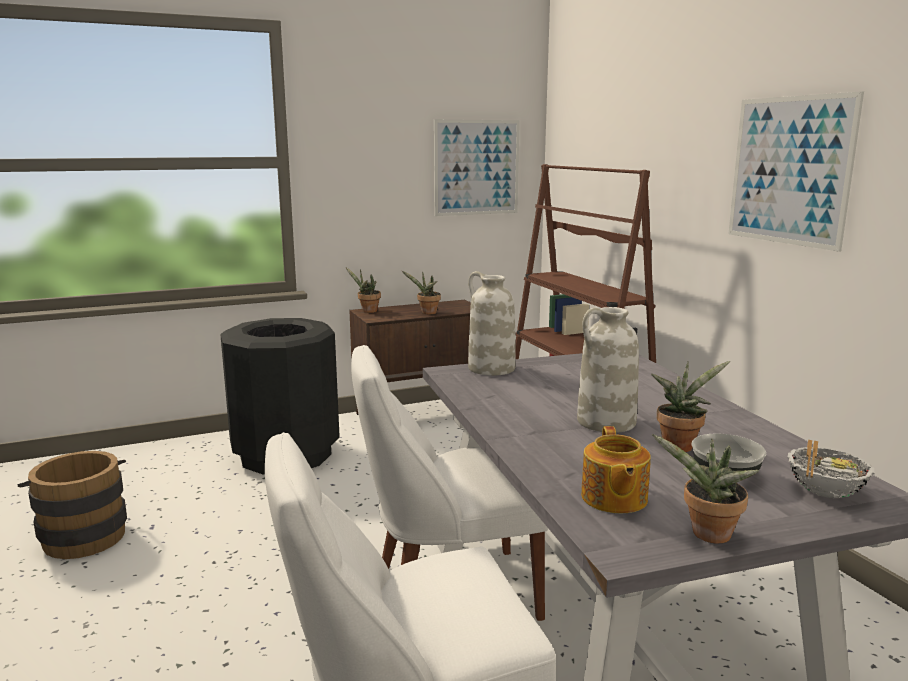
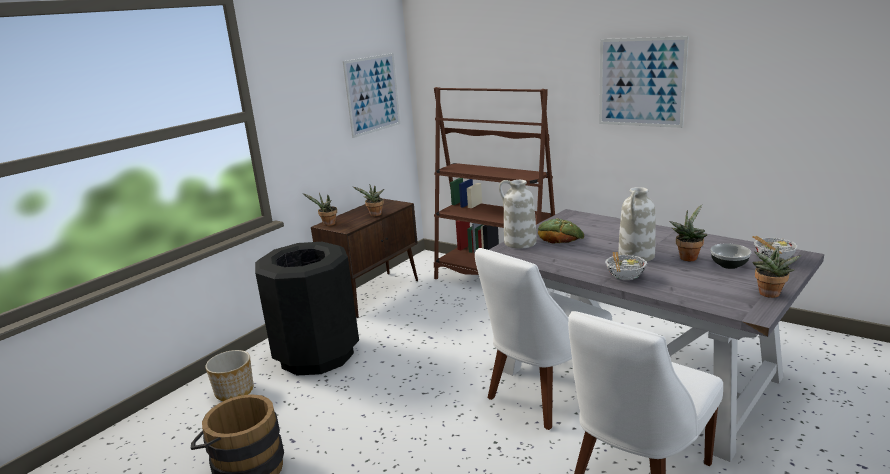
camera: 30 degrees left, 5 degrees up
teapot [581,426,651,513] -> none
none -> planter [205,350,253,401]
none -> bread [538,218,584,244]
none -> bowl [605,252,647,280]

